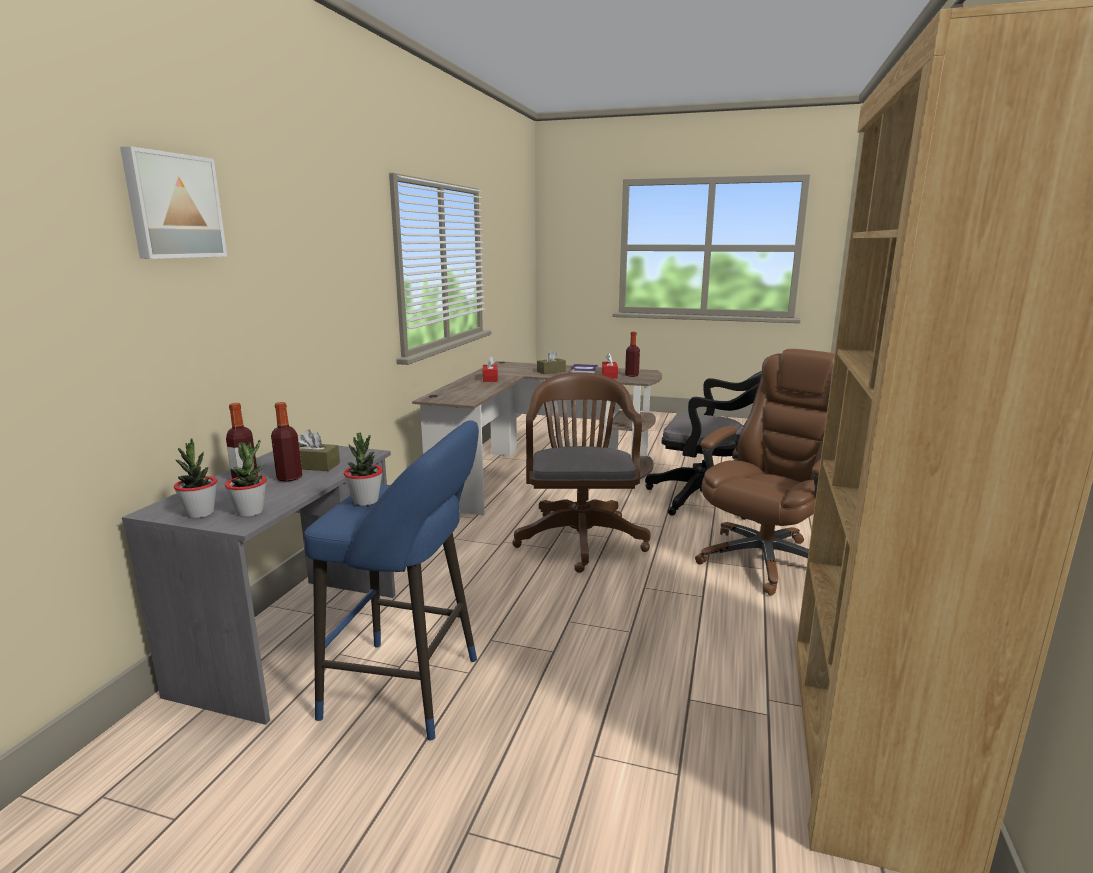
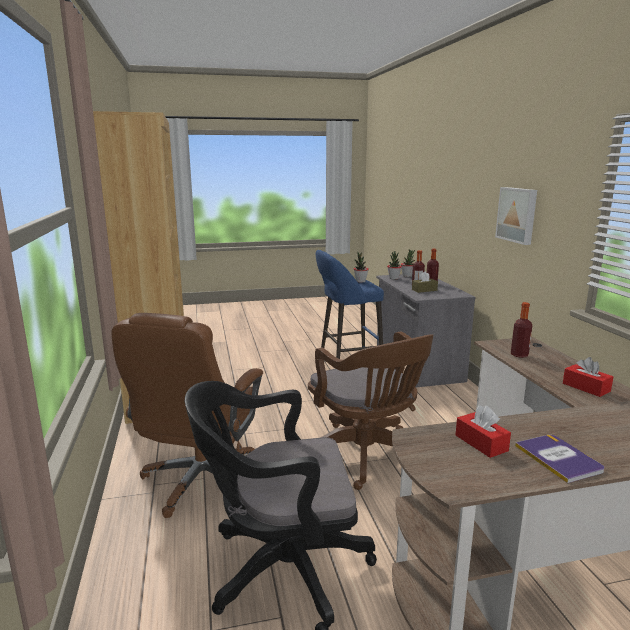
camera: 150 degrees right, 0 degrees up
picture [120,146,227,259] -> picture moved to [495,187,537,245]
brown tissue box [537,350,566,374] -> none
bottle [625,332,640,377] -> bottle moved to [511,302,532,358]

